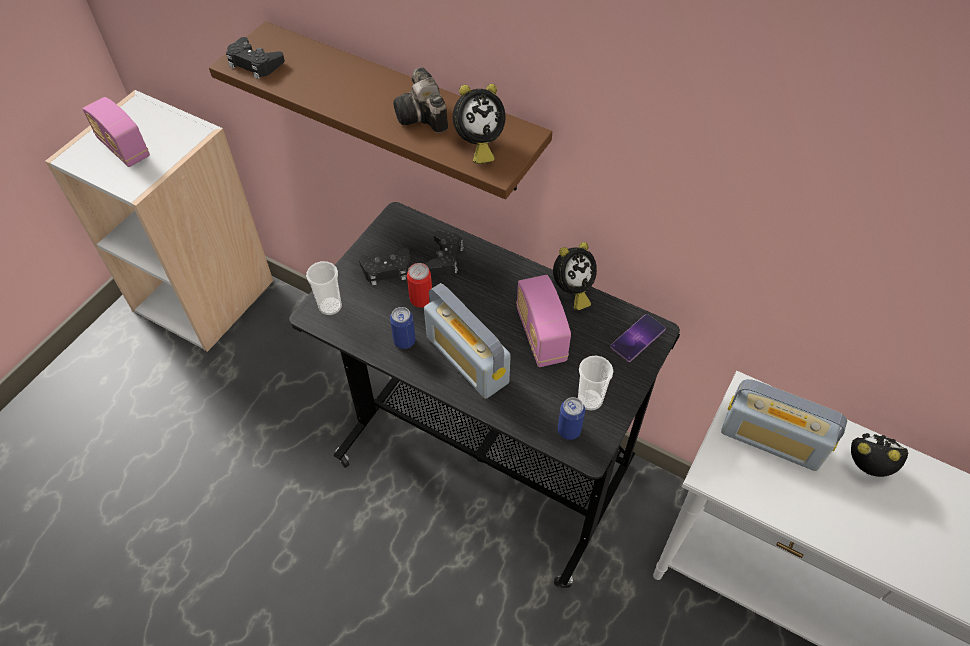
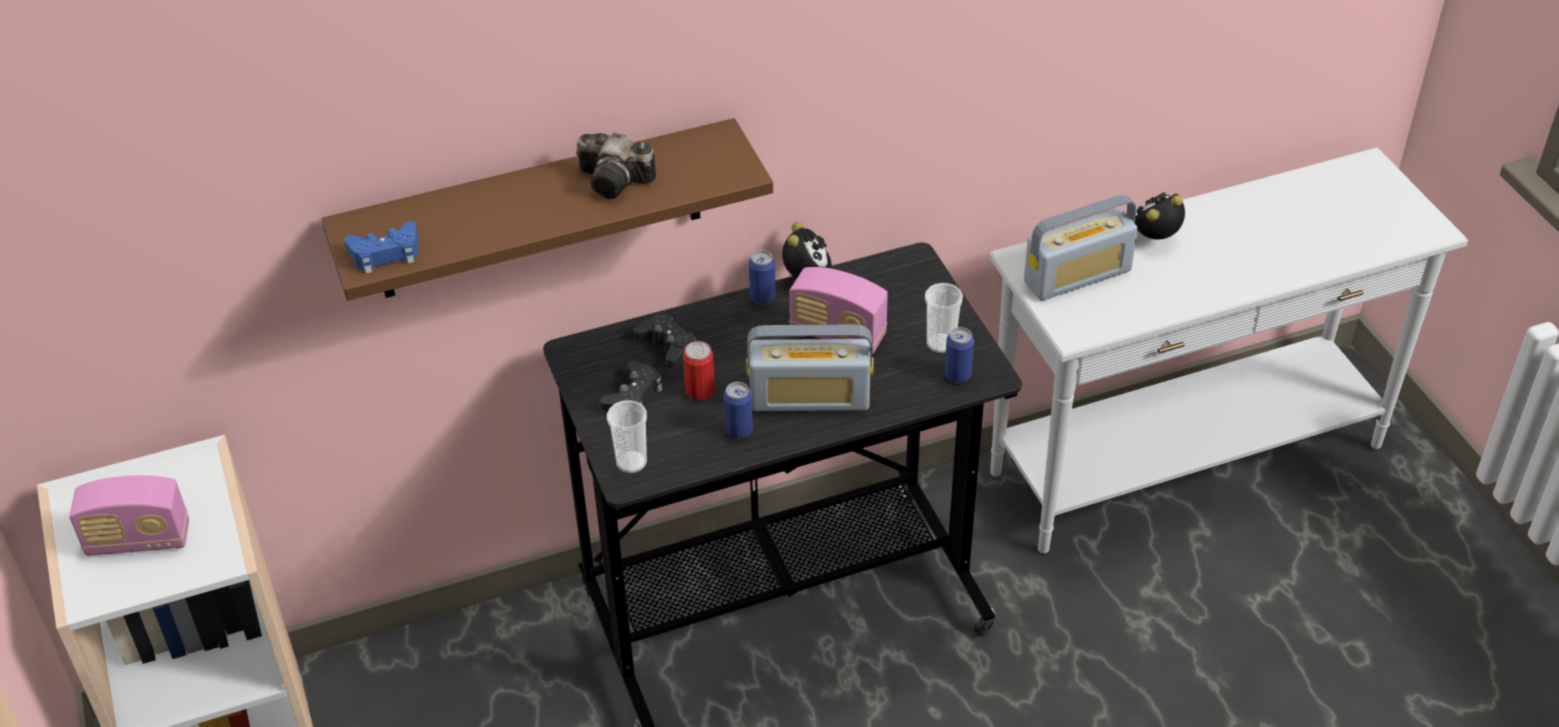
camera: 50 degrees left, 10 degrees down
black game controller [226,37,285,79] -> blue game controller [344,221,419,274]
alarm clock [453,84,505,164] -> none
phone [610,314,666,362] -> none
none -> can [749,250,776,305]

